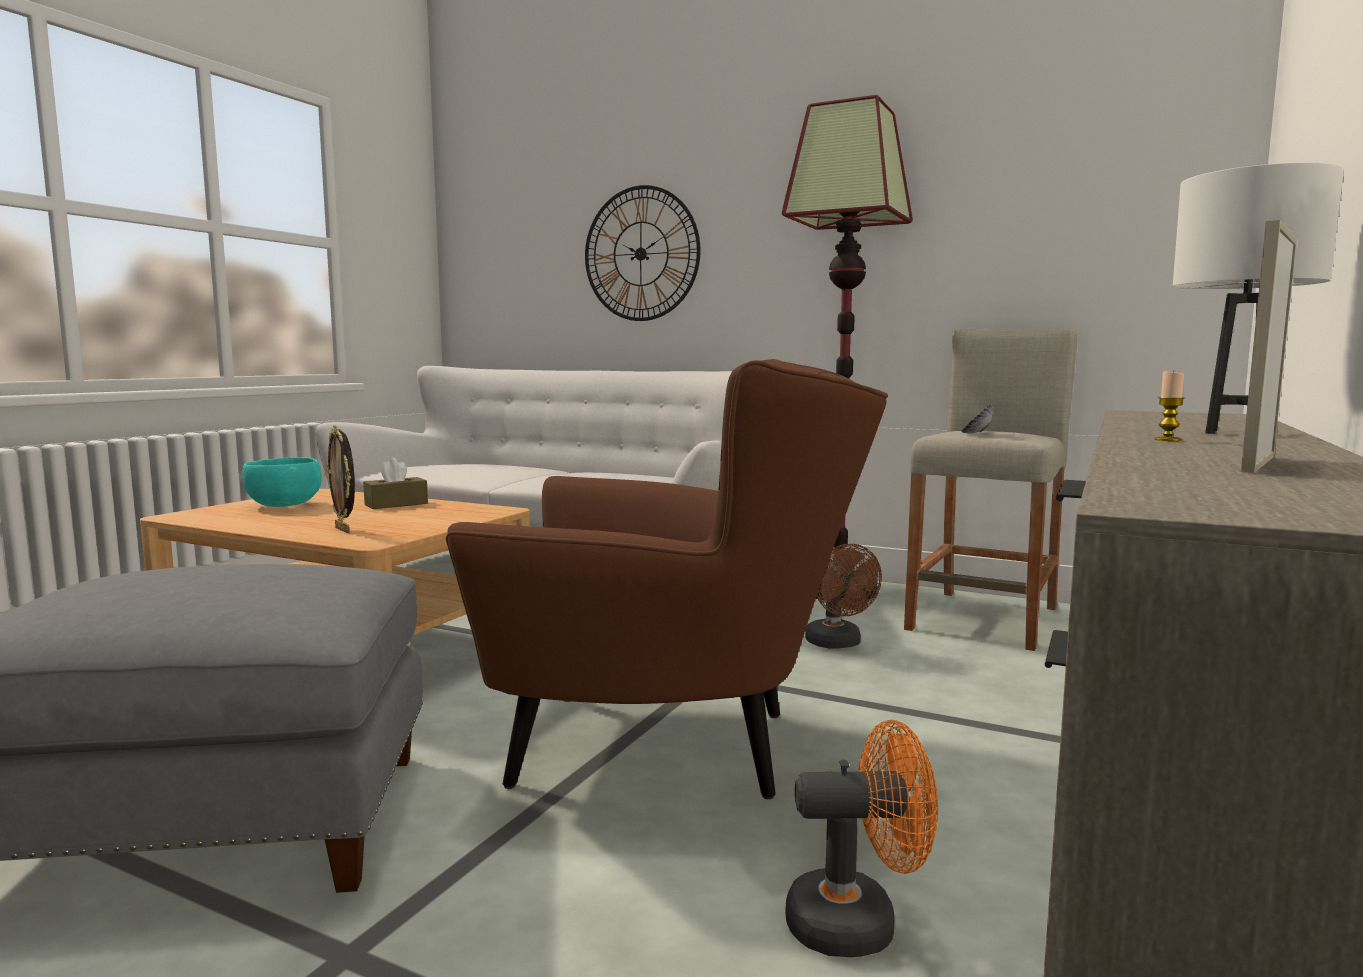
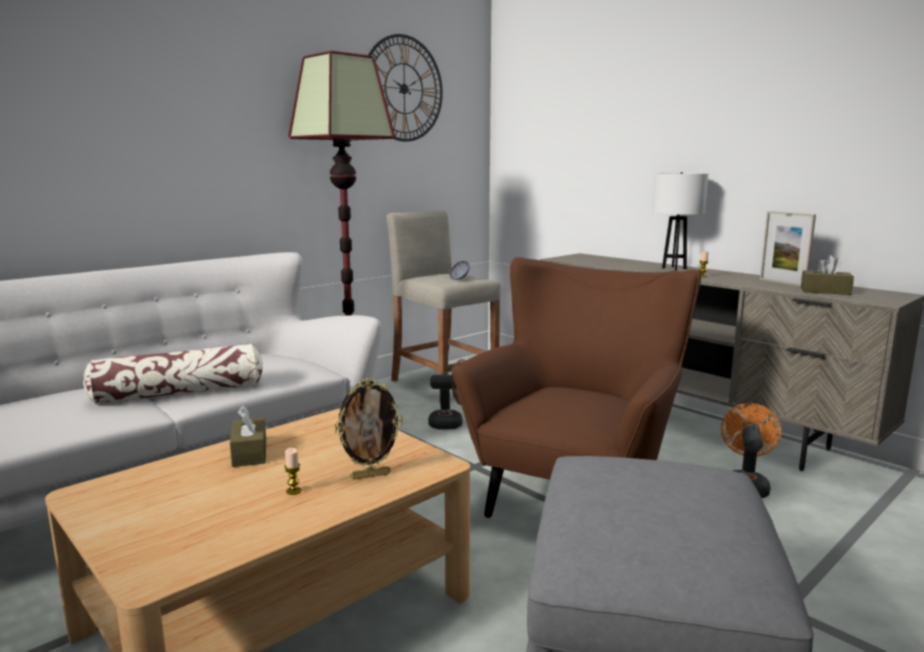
camera: 70 degrees left, 5 degrees up
turquoise bowl [242,457,322,507] -> none
wall clock [585,185,701,321] -> wall clock moved to [368,34,443,142]
none -> pillow [83,344,263,404]
none -> candle [284,448,302,495]
none -> brown tissue box [801,255,854,295]

